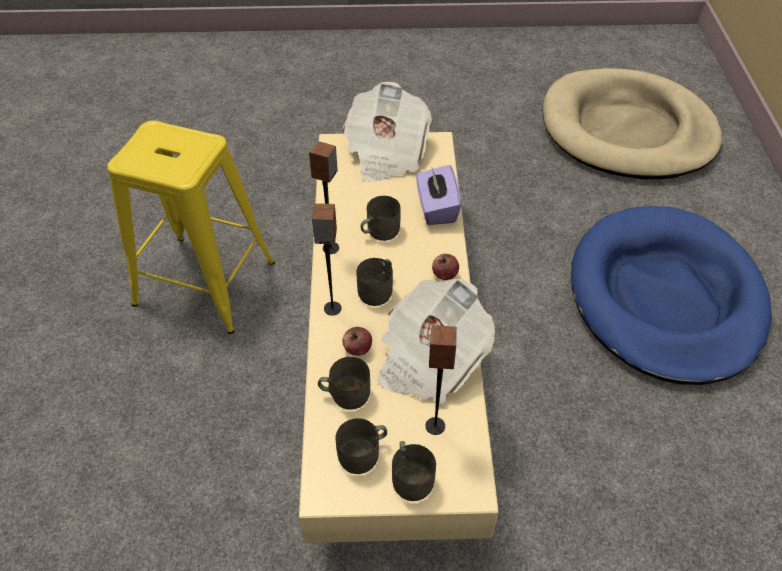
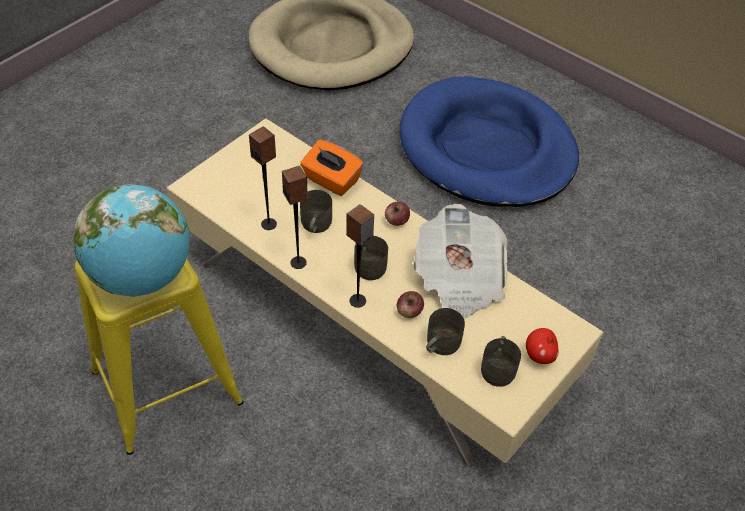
camera: 50 degrees left, 0 degrees up
newspaper [343,82,432,182] -> none
grey mug [392,441,436,501] -> apple [526,328,558,364]
purple tissue box [416,165,461,225] -> orange tissue box [300,140,364,196]
speaker [425,325,457,435] -> speaker moved to [249,126,277,230]
none -> globe [74,184,190,297]

